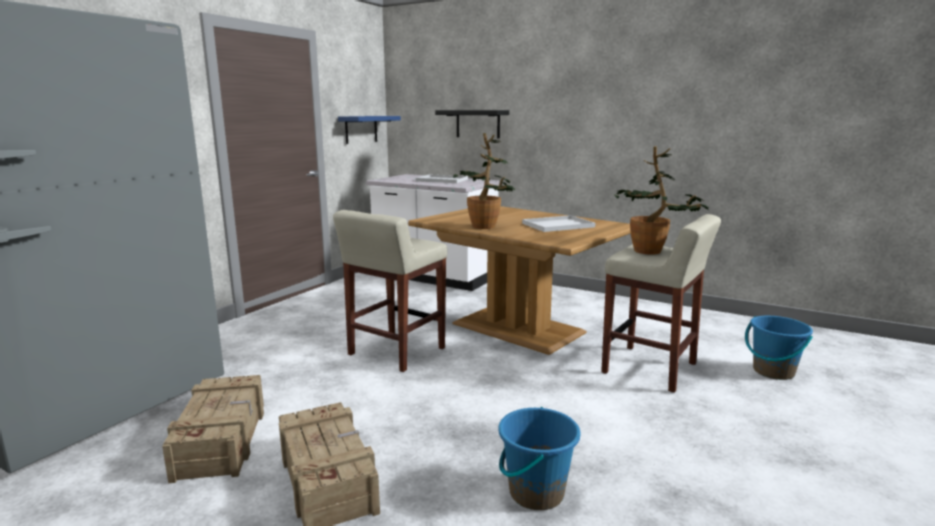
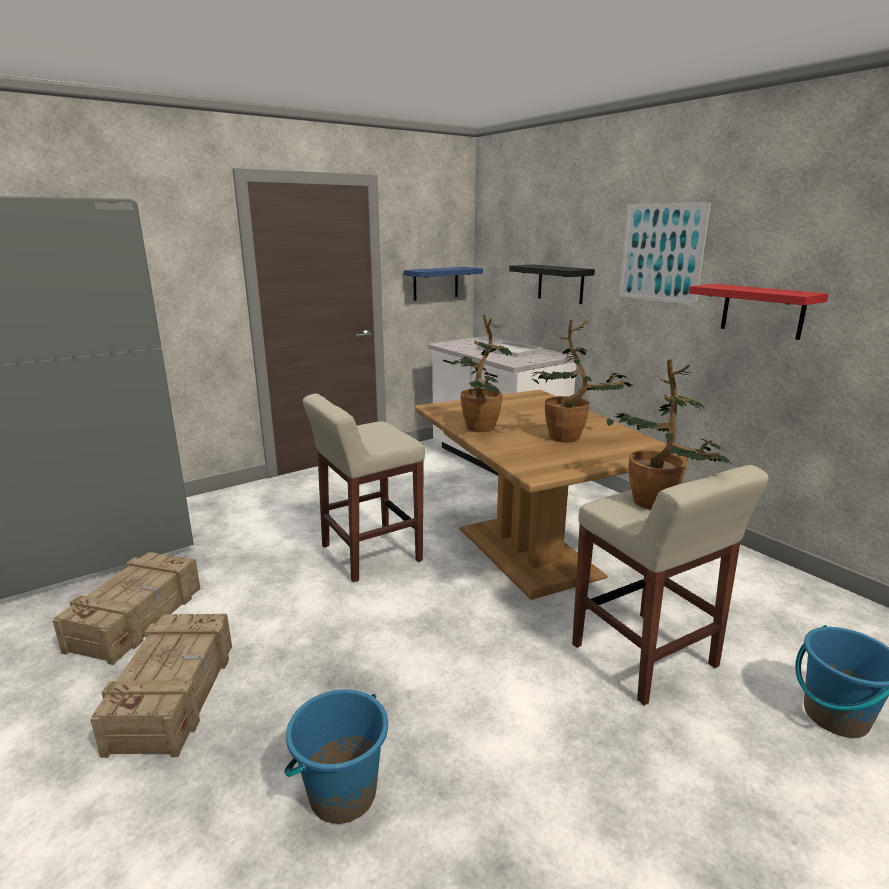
camera: 25 degrees right, 5 degrees up
white tray [522,215,595,232] -> potted plant [531,319,634,443]
none -> picture [619,202,711,305]
none -> red shelf [689,284,829,340]

